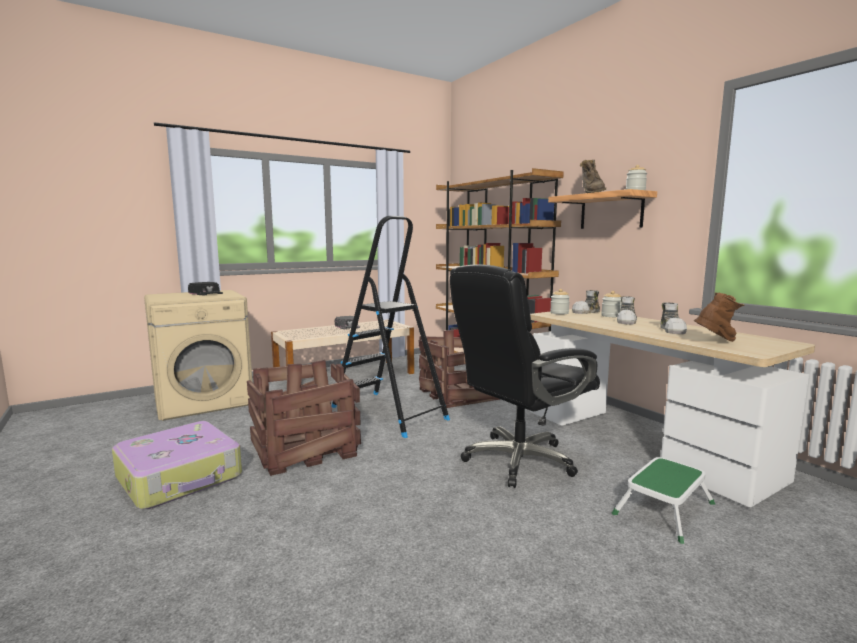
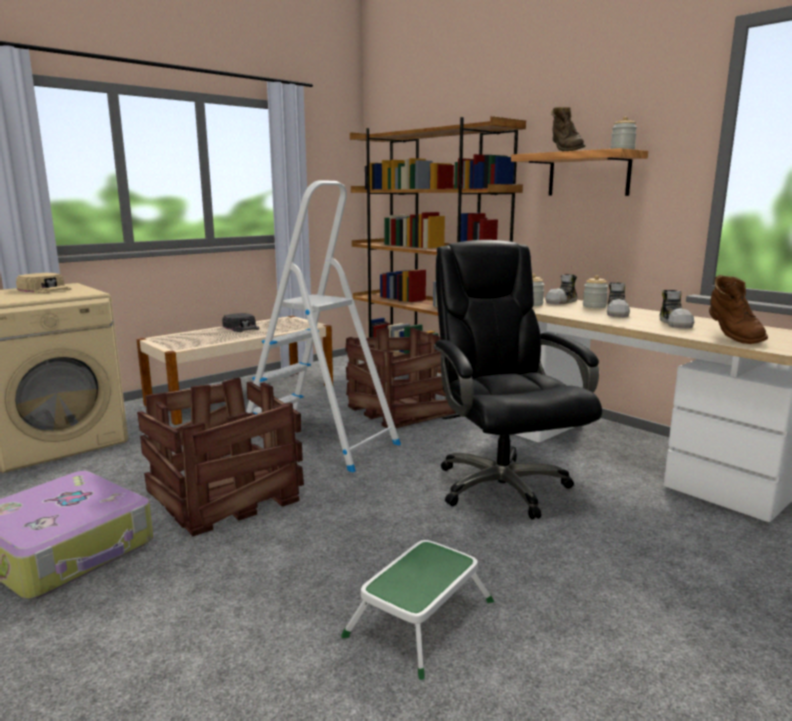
camera: 10 degrees left, 5 degrees up
black cap [188,282,223,295] -> beige cap [16,273,72,293]
black step ladder [331,216,450,438] -> white step ladder [246,180,401,472]
black office chair [450,264,600,488] -> black office chair turned 120 degrees clockwise [434,240,602,519]
green step ladder [612,457,715,544] -> green step ladder moved to [341,540,494,680]
brown boot [694,292,744,342] -> brown boot turned 120 degrees clockwise [709,275,768,344]

